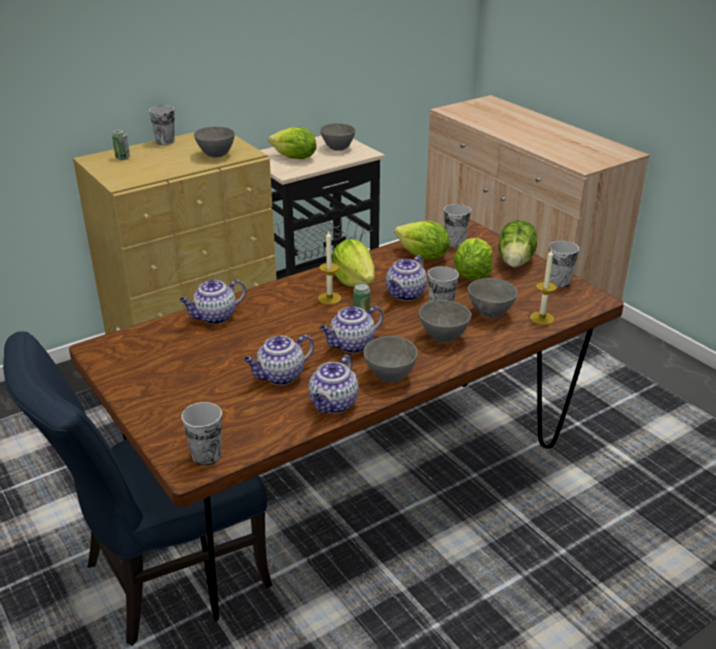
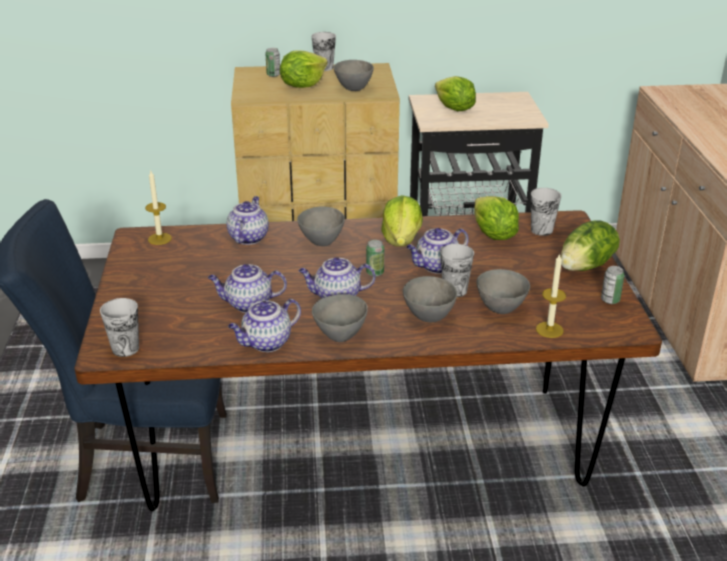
camera: 30 degrees right, 0 degrees up
teapot [179,280,246,324] -> teapot turned 105 degrees clockwise [226,196,269,245]
candle [318,230,342,305] -> candle moved to [145,171,172,245]
grey bowl [320,123,356,151] -> grey bowl moved to [297,206,345,246]
lettuce [453,238,493,280] -> lettuce moved to [280,50,328,88]
cup [549,241,579,288] -> can [601,266,624,304]

